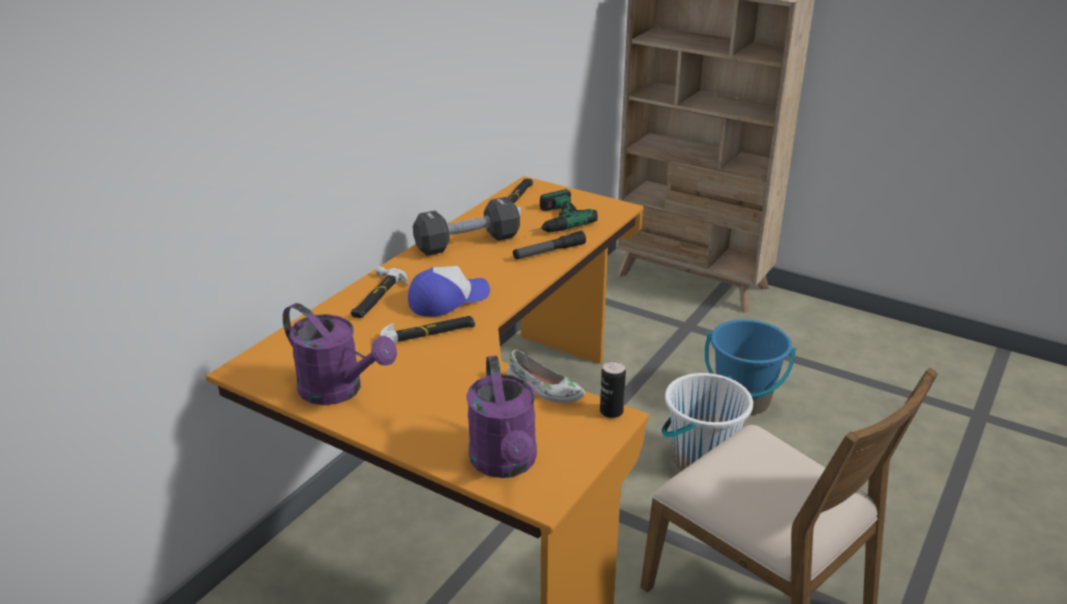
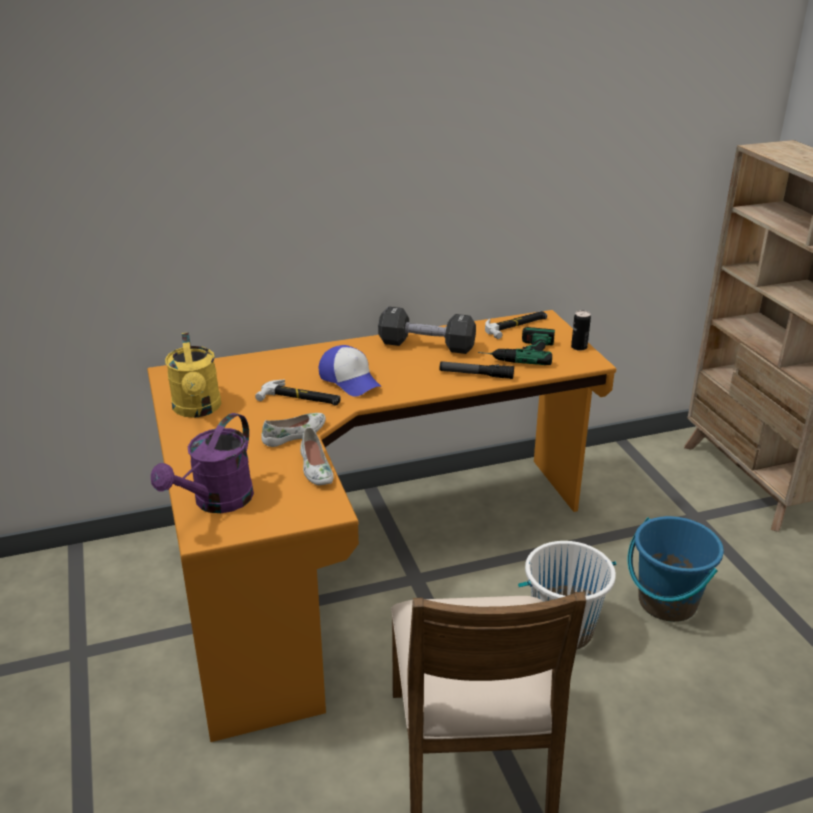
camera: 40 degrees right, 0 degrees up
purple watering can [283,303,397,405] -> yellow watering can [165,332,221,418]
hammer [351,266,408,318] -> none
cap [408,266,490,317] -> cap turned 45 degrees clockwise [319,345,382,397]
can [600,361,626,418] -> can moved to [571,310,591,351]
none -> white shoe [261,413,326,447]

